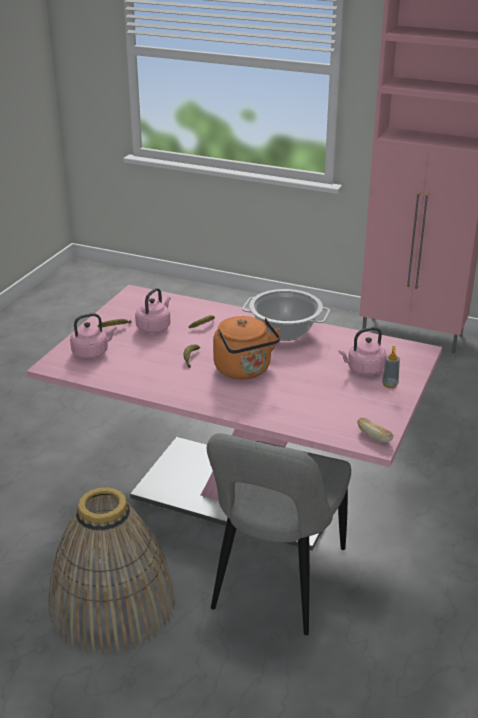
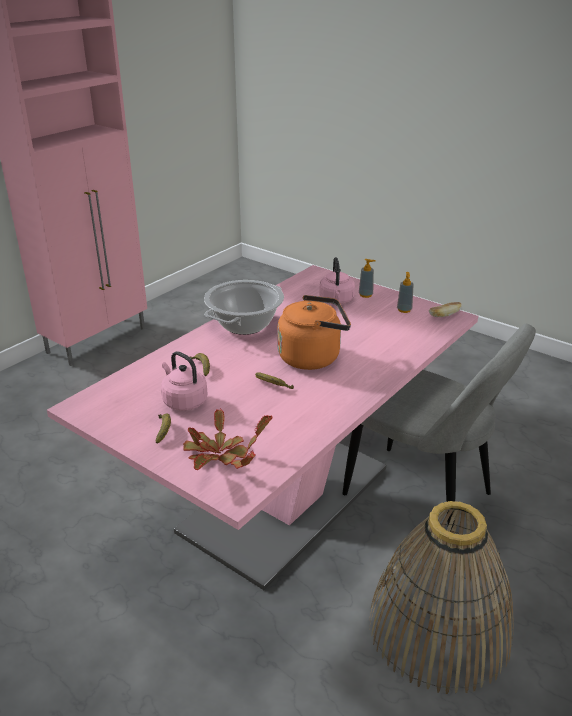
camera: 75 degrees left, 0 degrees up
pink kettle [70,313,117,359] -> potted plant [183,409,273,470]
none -> soap dispenser [397,272,414,313]

